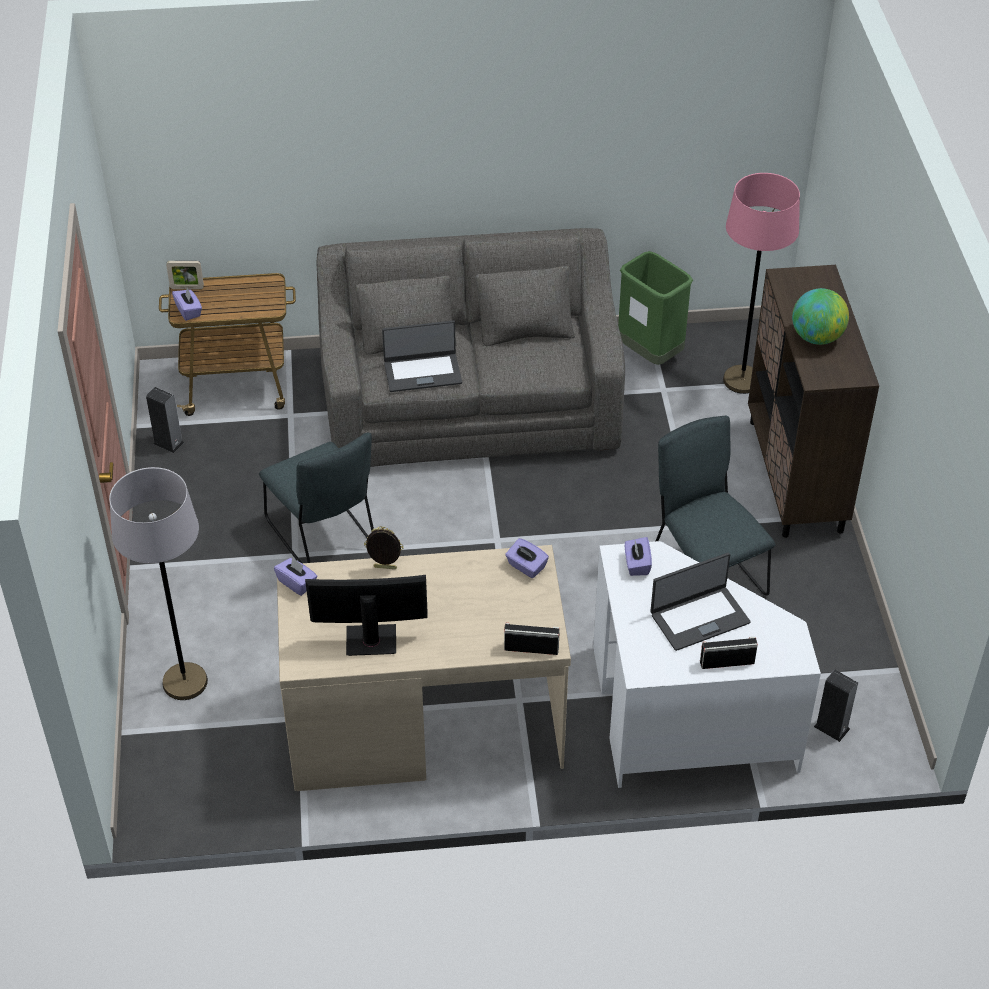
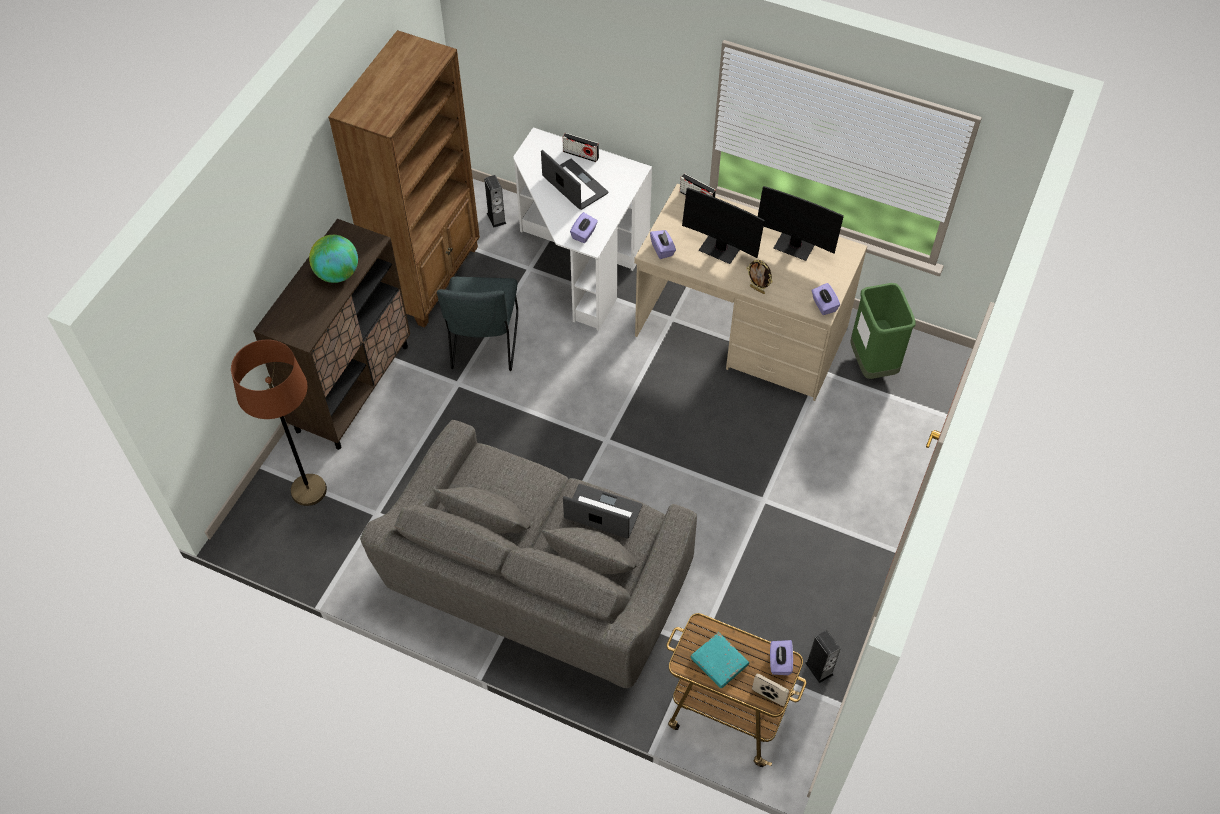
camera: 150 degrees left, 10 degrees up
grey floor lamp [109,467,208,700] -> none
grey chair [259,433,374,563] -> none
green trash can [618,251,693,365] -> green trash can moved to [850,283,916,379]
laptop [651,553,750,651] -> laptop turned 45 degrees clockwise [541,150,608,210]
pink floor lamp [723,173,800,394] -> brown floor lamp [231,340,327,506]
none -> brown bookcase [328,30,480,328]
none -> monitor [682,188,765,264]
none -> turquoise book [691,632,749,689]

